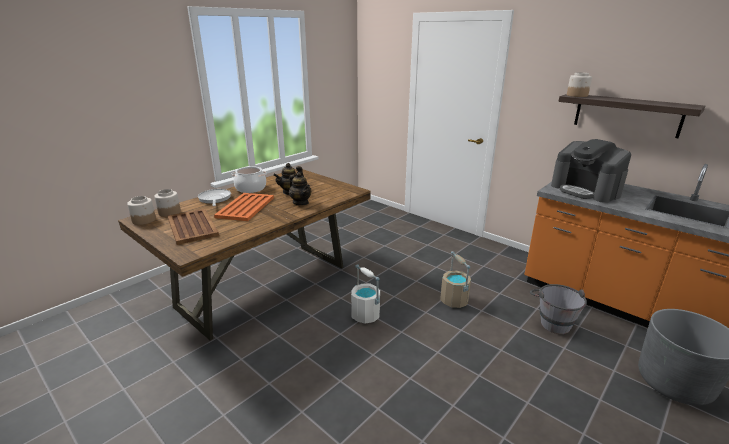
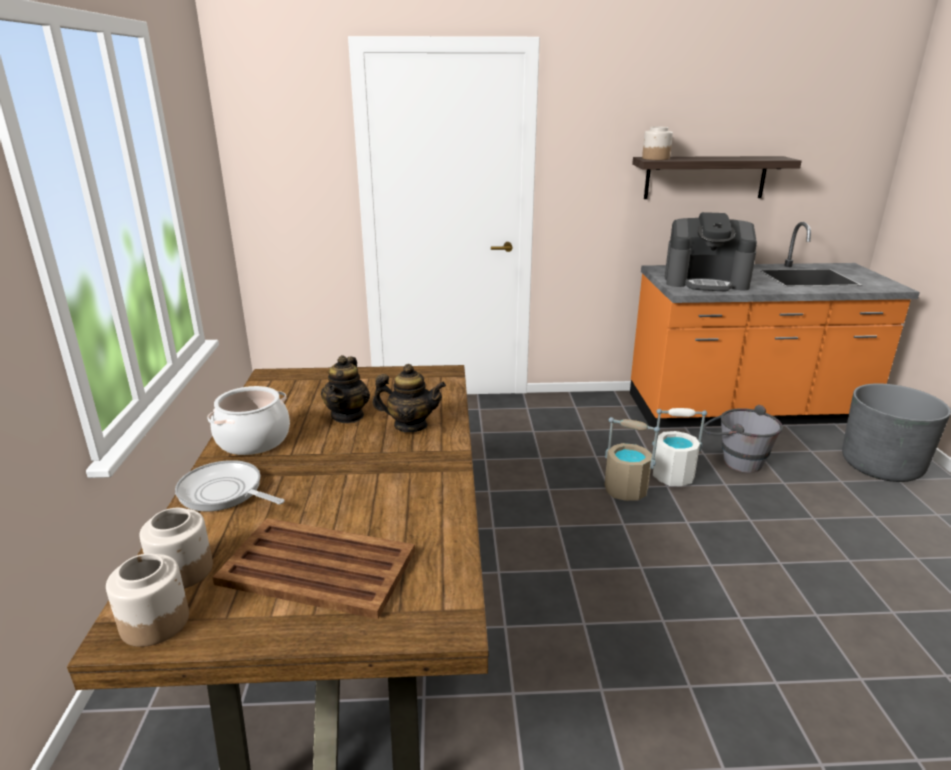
camera: 45 degrees left, 0 degrees up
orange tray [214,193,274,221] -> none
white bucket [351,264,380,324] -> white bucket moved to [652,408,707,486]

